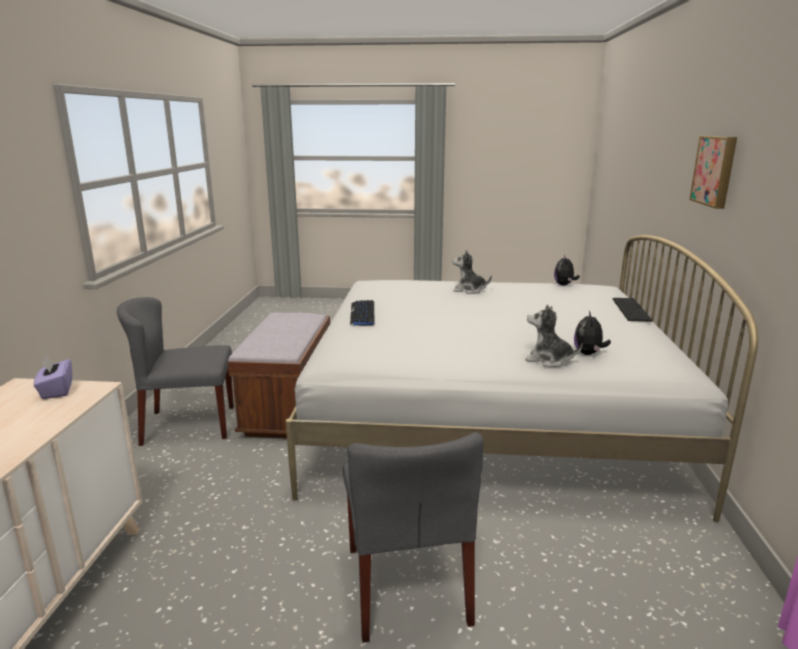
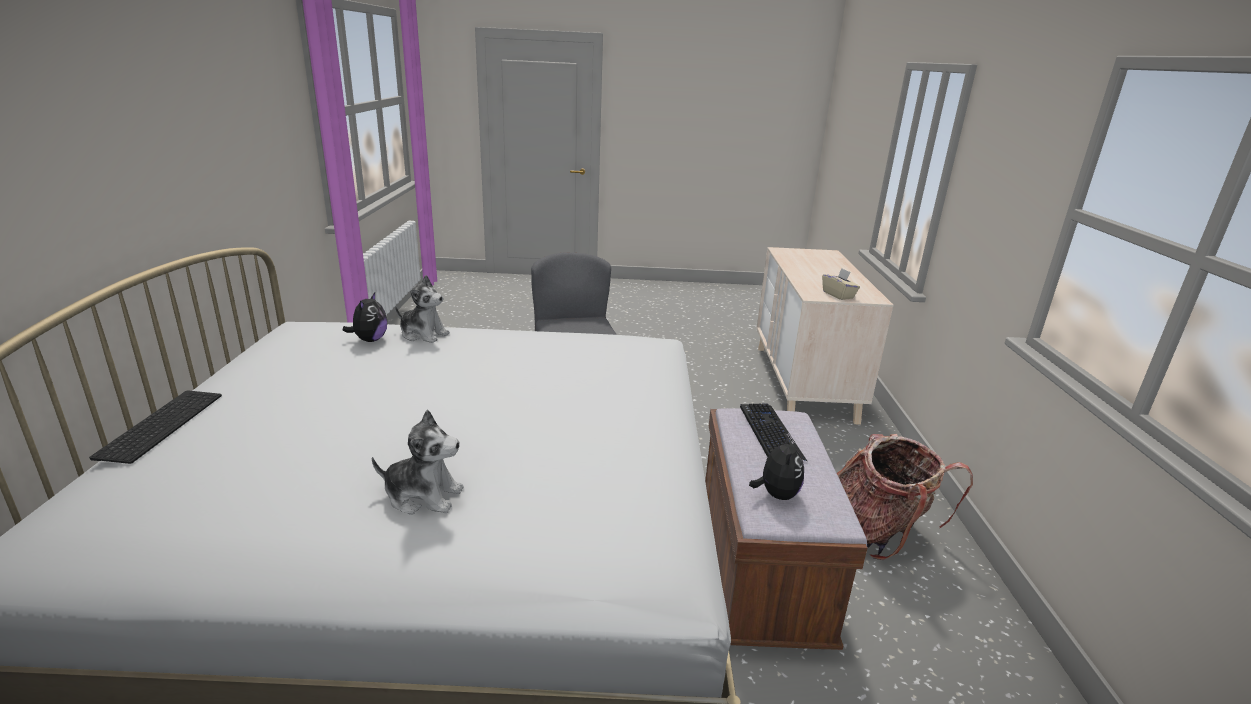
camera: 175 degrees right, 5 degrees up
purple tissue box [34,356,72,399] -> beige tissue box [822,268,860,300]
grey chair [117,297,234,446] -> backpack [837,434,973,560]
keyboard [350,300,374,326] -> keyboard moved to [740,403,807,461]
plush toy [554,254,580,285] -> plush toy moved to [749,434,804,500]
picture [689,136,737,209] -> none

